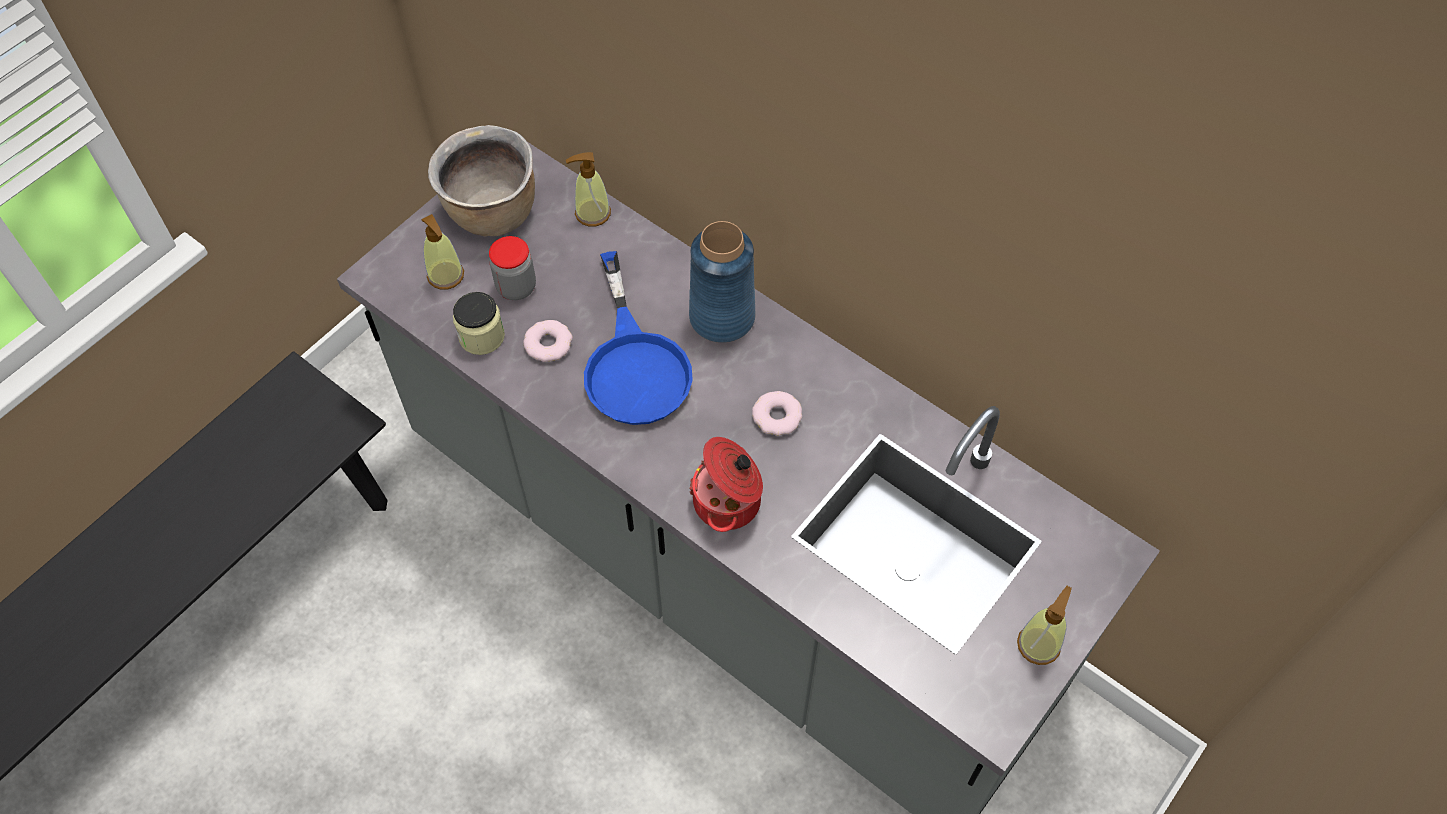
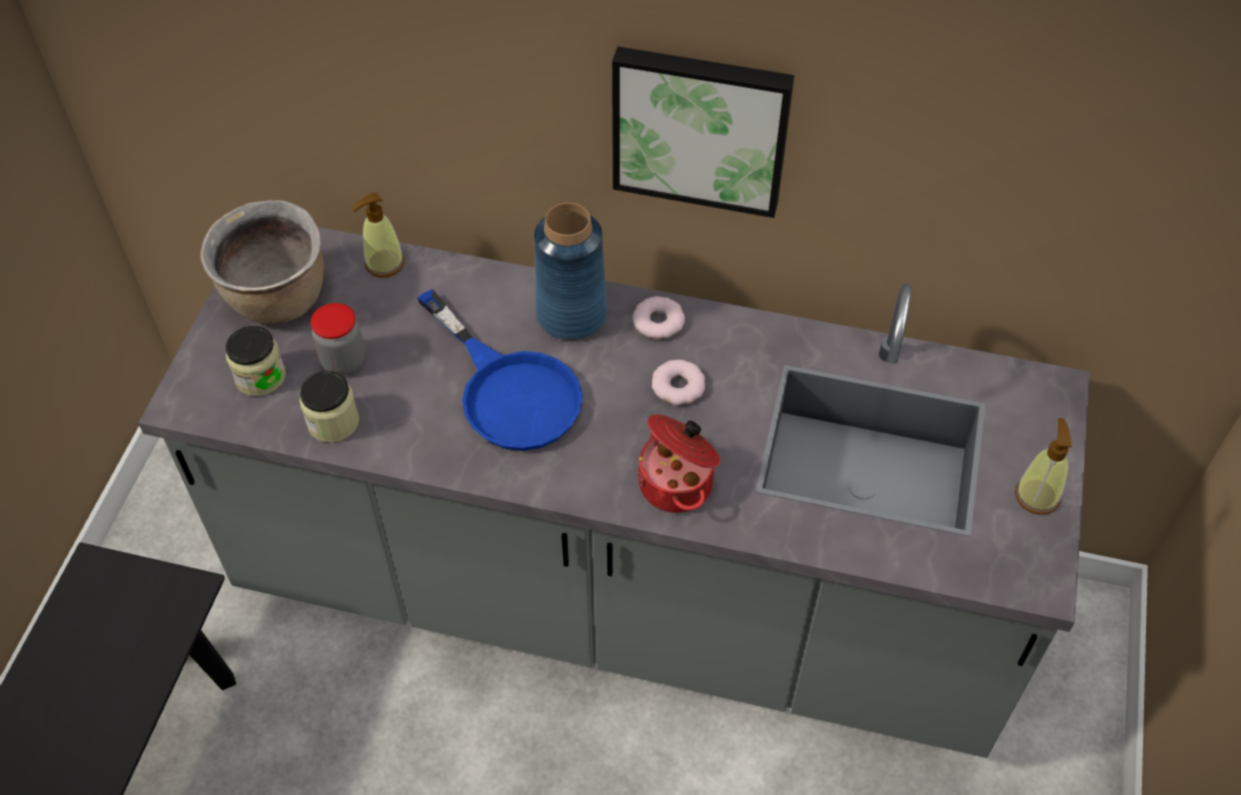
camera: 25 degrees left, 5 degrees down
soap dispenser [421,214,464,290] -> jar [226,326,286,396]
donut [523,320,573,362] -> donut moved to [633,296,685,339]
none -> picture [612,47,794,218]

